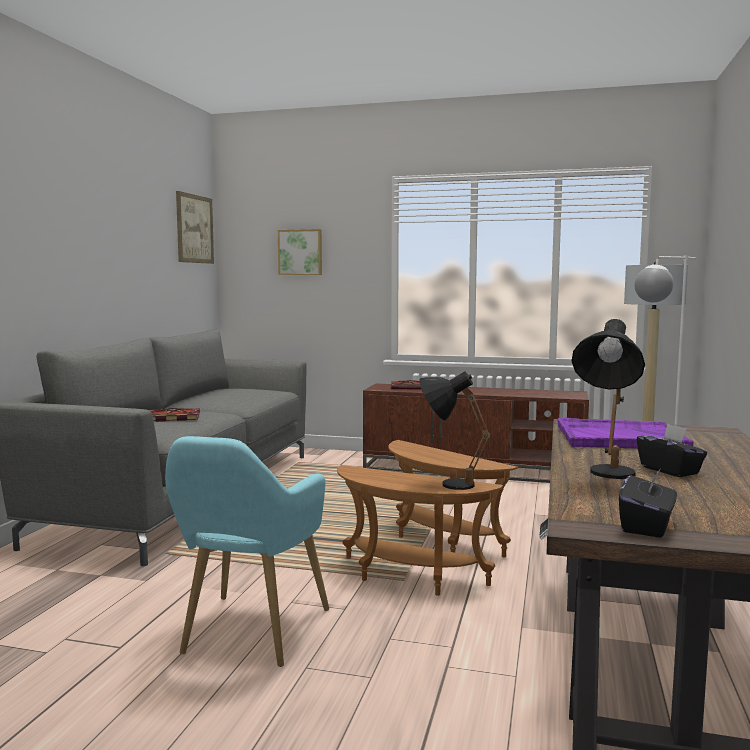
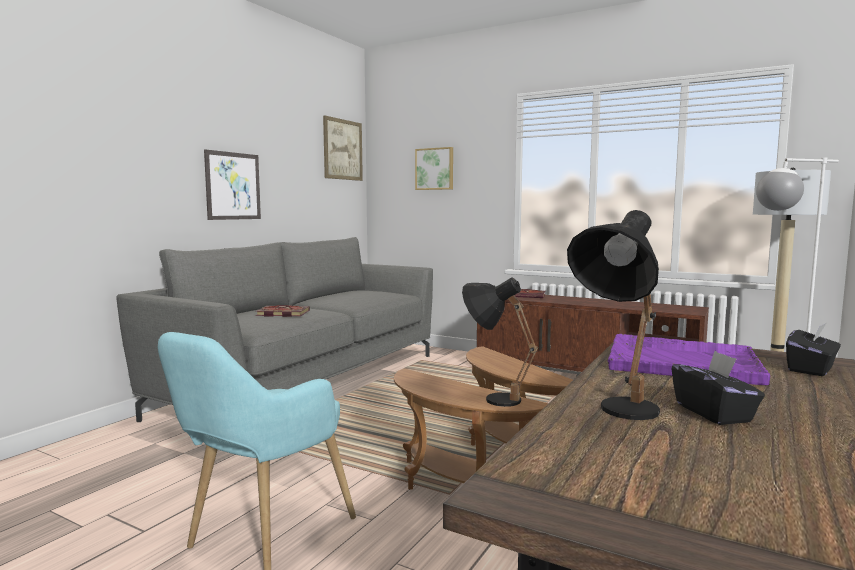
camera: 15 degrees right, 0 degrees up
black tissue box [619,467,677,538] -> black tissue box moved to [786,323,841,376]
none -> picture [204,149,261,220]

